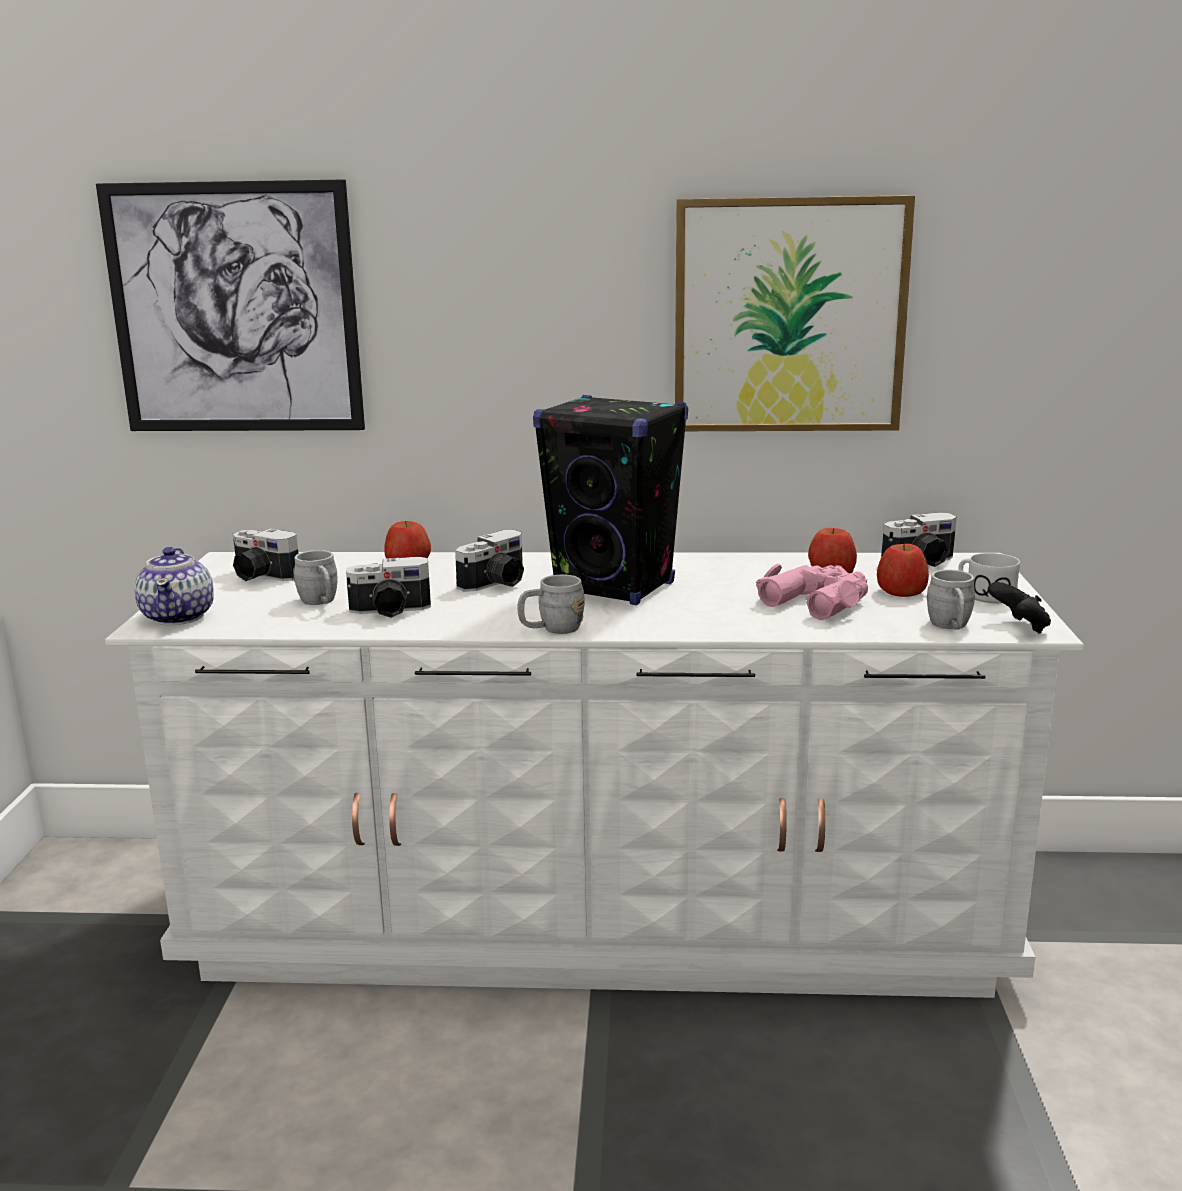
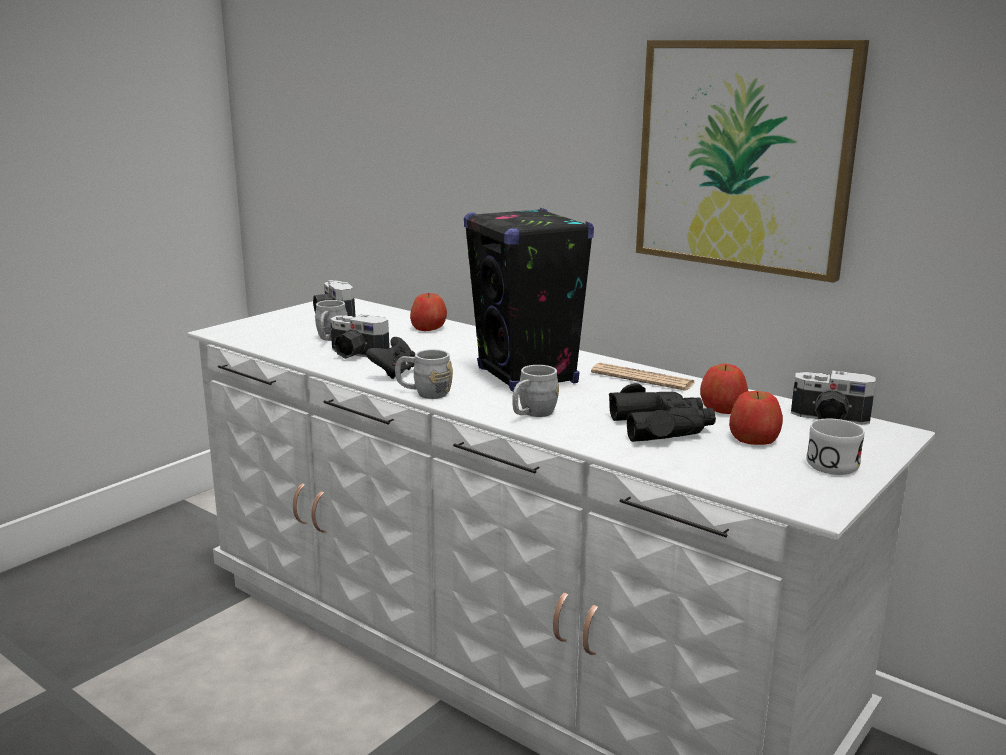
camera: 35 degrees right, 0 degrees up
picture [96,179,365,431] -> none
teapot [135,547,214,625] -> none
camera [455,530,524,592] -> none
pink binoculars [756,564,868,620] -> black binoculars [609,383,716,442]
grey mug [927,570,975,630] -> grey mug moved to [512,365,559,417]
black game controller [988,582,1051,634] -> black game controller moved to [366,337,415,379]
none -> newspaper [591,363,695,391]

